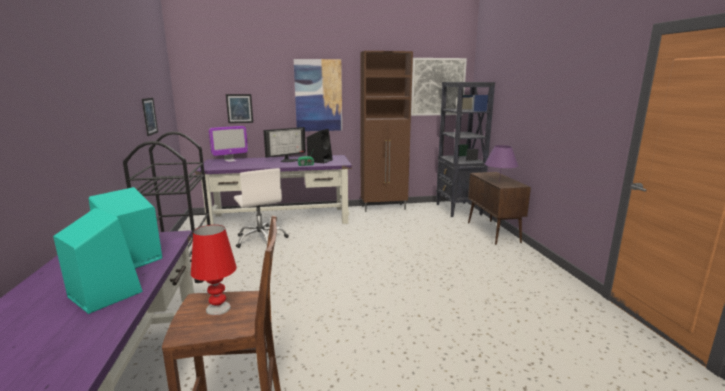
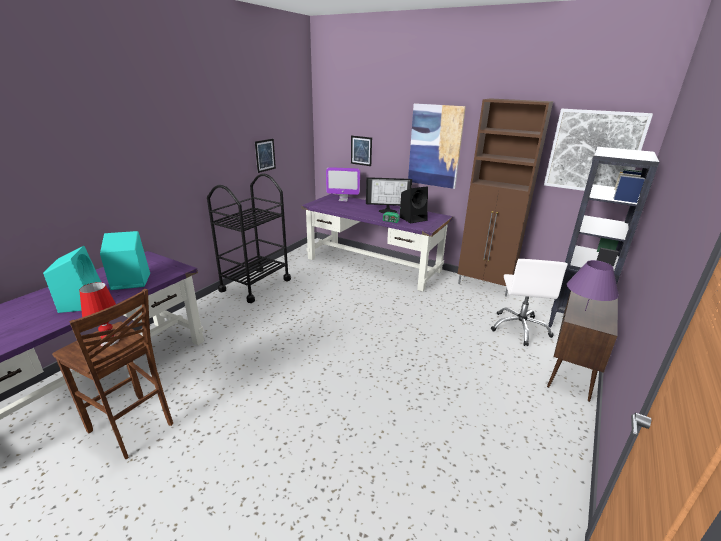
camera: 40 degrees right, 10 degrees up
white office chair [234,168,289,248] -> white office chair moved to [491,259,568,346]

